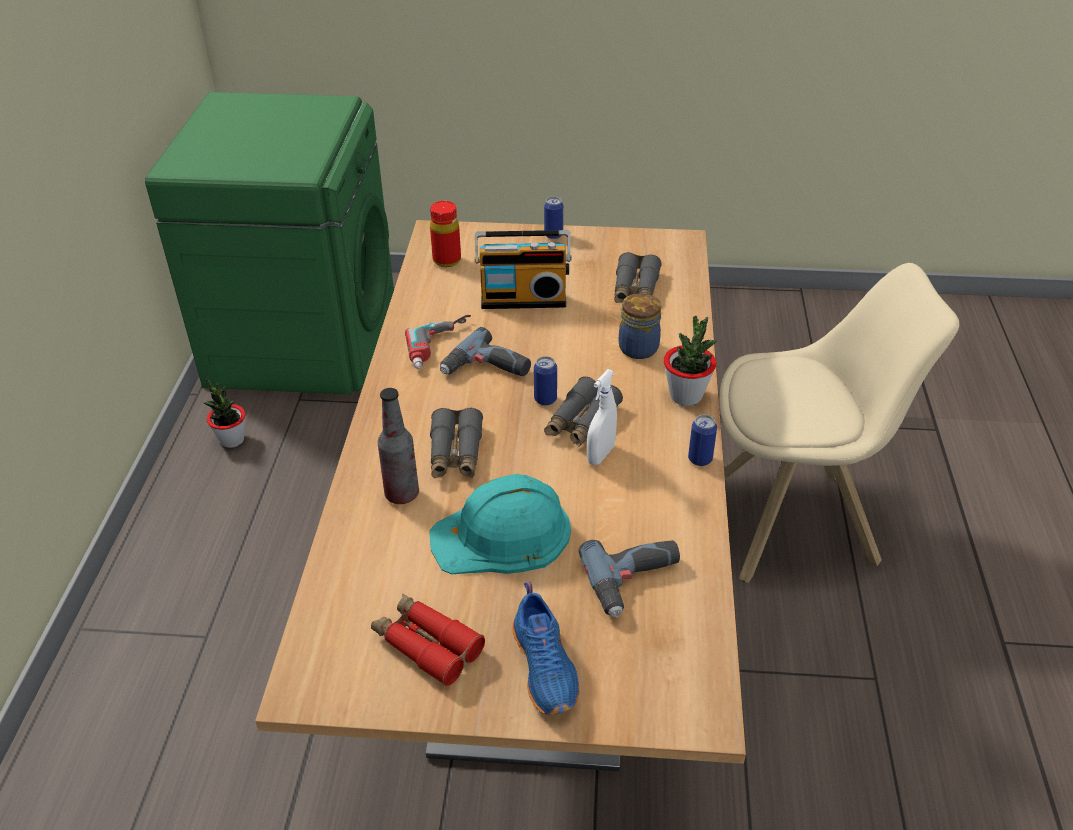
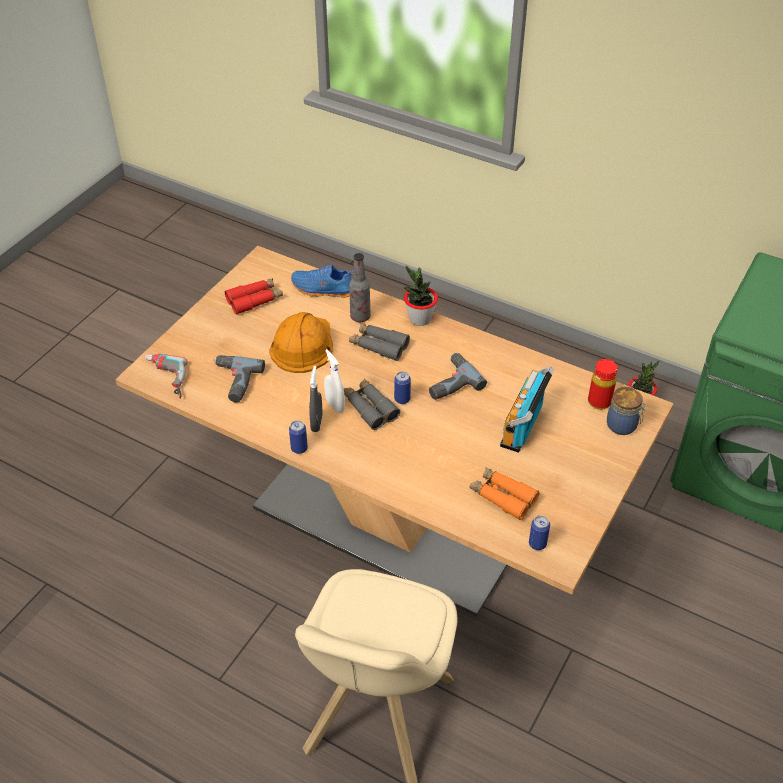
camera: 115 degrees right, 5 degrees up
power drill [405,315,471,370] -> power drill moved to [145,353,188,398]
turquoise hard hat [429,474,571,574] -> orange hard hat [269,312,333,373]
blue shoe [512,582,580,715] -> blue shoe moved to [291,265,353,298]
can [544,197,563,239] -> can moved to [529,515,550,550]
grey binoculars [614,252,662,303] -> orange binoculars [470,467,539,520]
jar [619,293,661,359] -> jar moved to [607,387,645,435]
potted plant [664,315,717,406] -> potted plant moved to [404,265,438,326]
none -> grey spray bottle [309,366,323,432]

